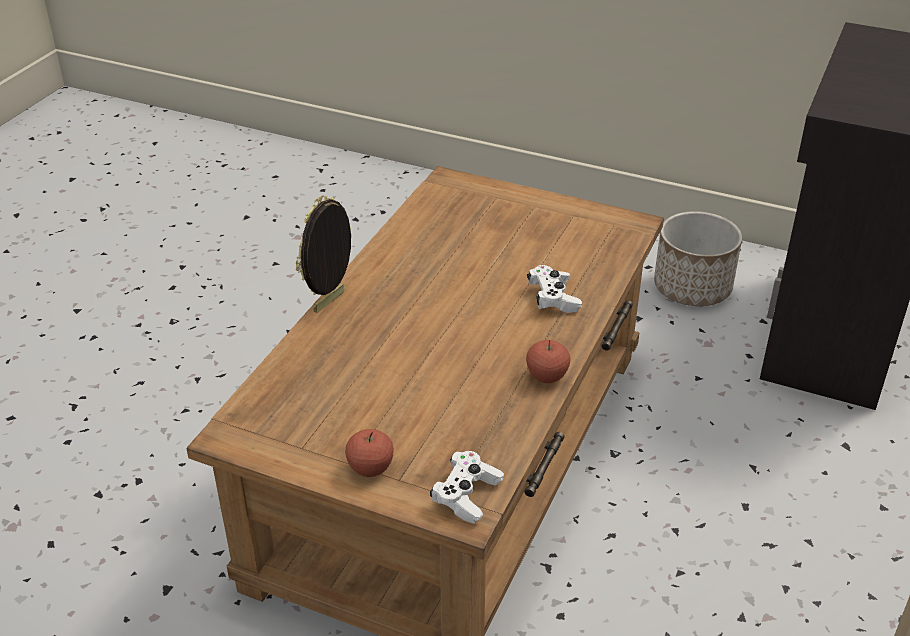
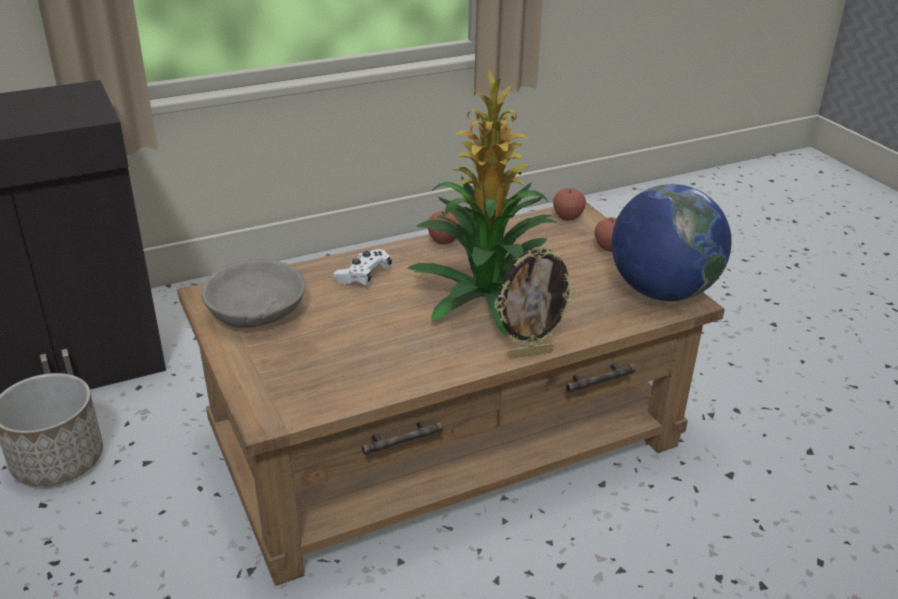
camera: 140 degrees left, 5 degrees down
white game controller [430,451,504,524] -> apple [553,188,586,221]
none -> grey bowl [201,259,306,328]
none -> potted plant [407,69,557,336]
none -> globe [611,184,731,301]

